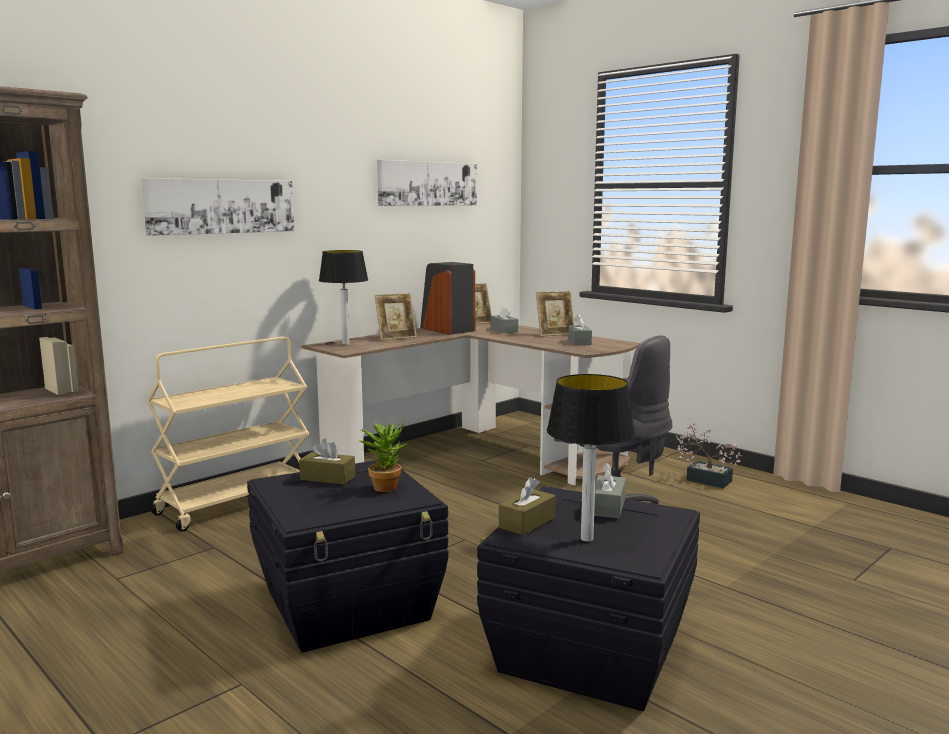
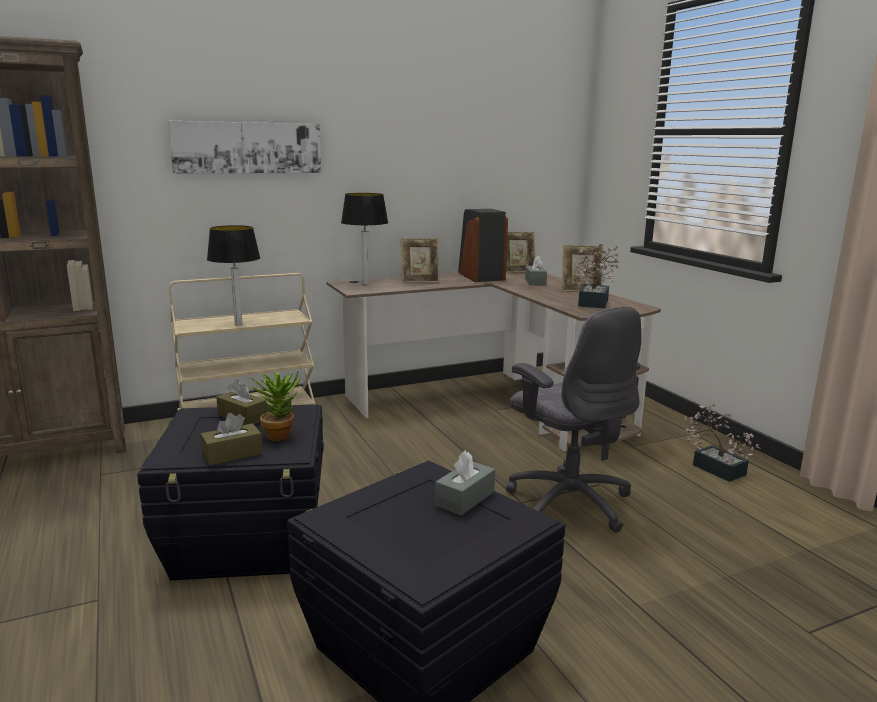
camera: 20 degrees right, 5 degrees up
picture [377,160,477,206] -> none
brown tissue box [499,477,556,535] -> brown tissue box moved to [200,413,263,466]
table lamp [547,374,635,542] -> table lamp moved to [207,225,260,325]
grey tissue box [568,314,592,345] -> potted plant [573,243,619,308]

